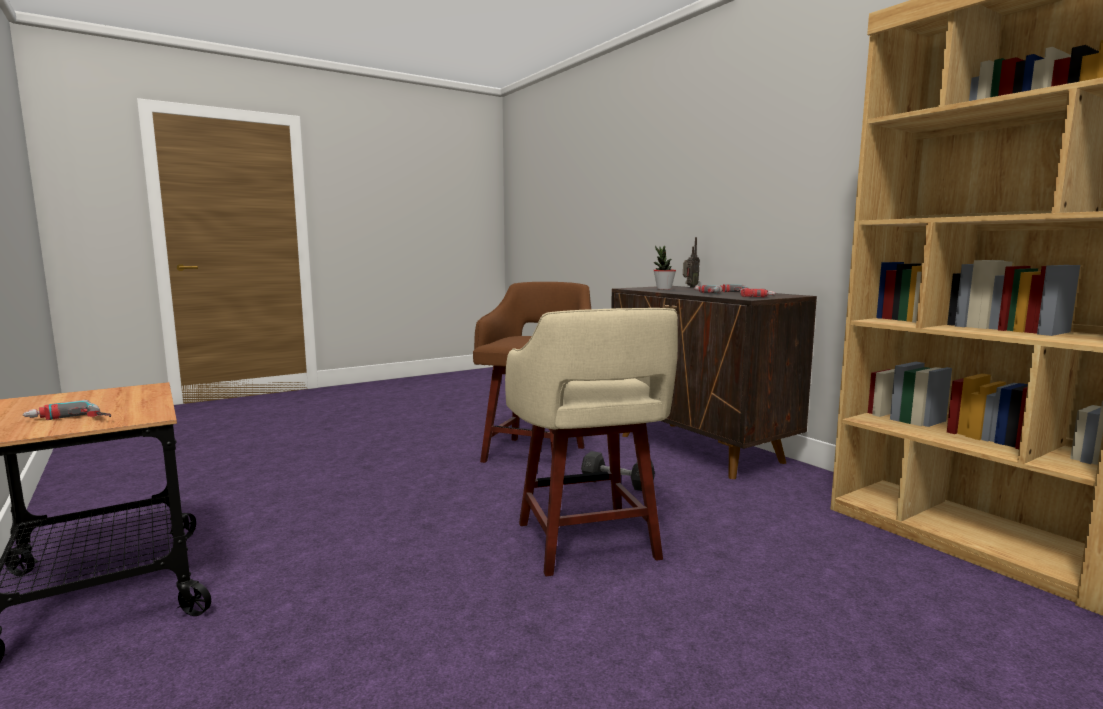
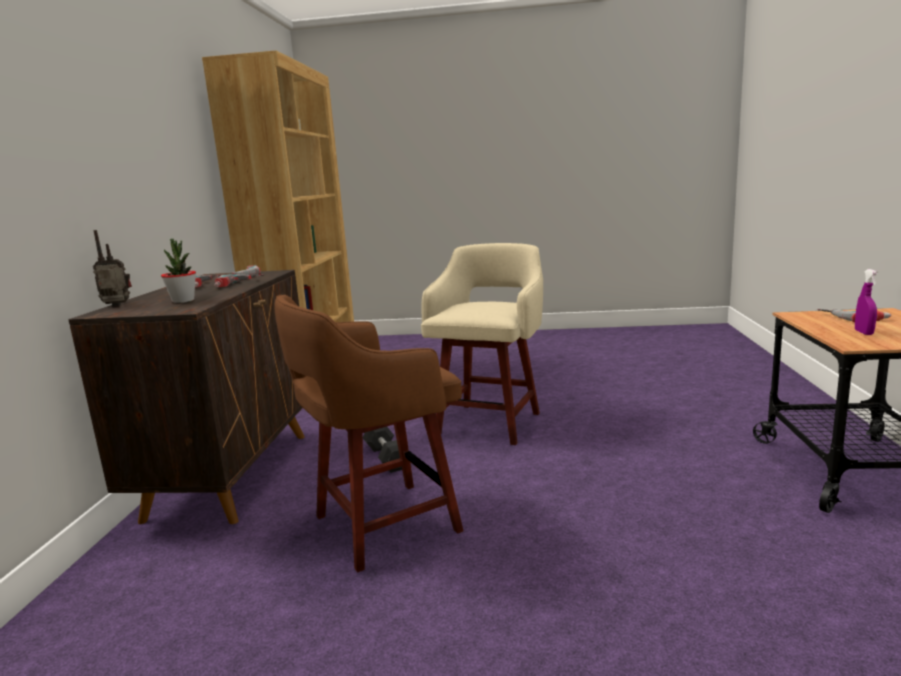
camera: 140 degrees left, 5 degrees up
none -> purple spray bottle [855,269,878,335]

